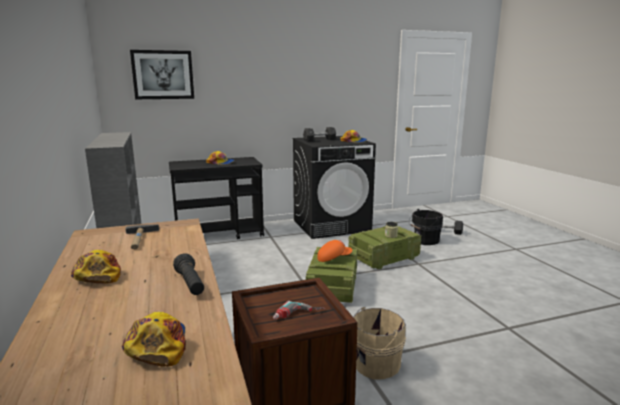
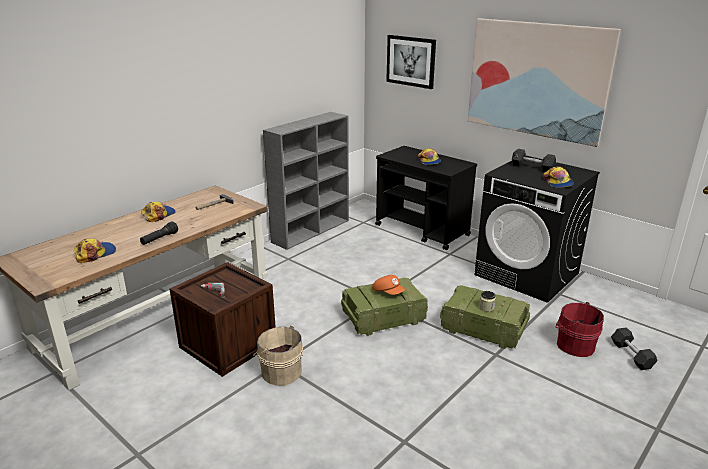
camera: 60 degrees right, 10 degrees up
black bucket [409,209,443,245] -> red bucket [556,302,604,357]
none -> picture [468,18,621,147]

